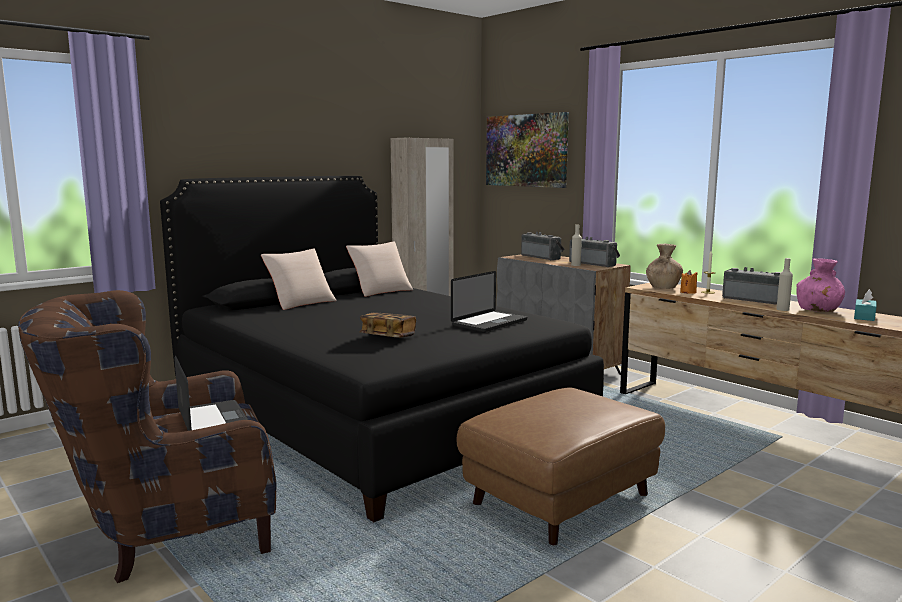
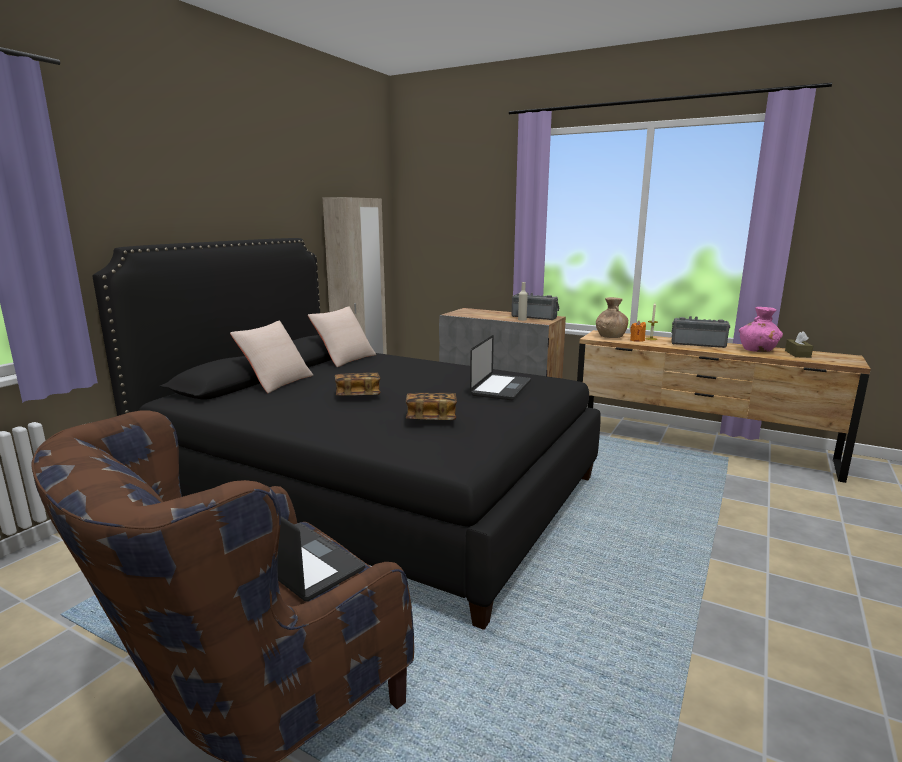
camera: 20 degrees left, 5 degrees up
brown ottoman [457,387,665,545] -> none
picture [486,112,569,188] -> none
radio [521,232,564,260] -> none
beige bottle [776,258,793,311] -> none
turquoise tissue box [854,289,876,321] -> brown tissue box [785,331,813,358]
none -> book [335,372,381,395]

